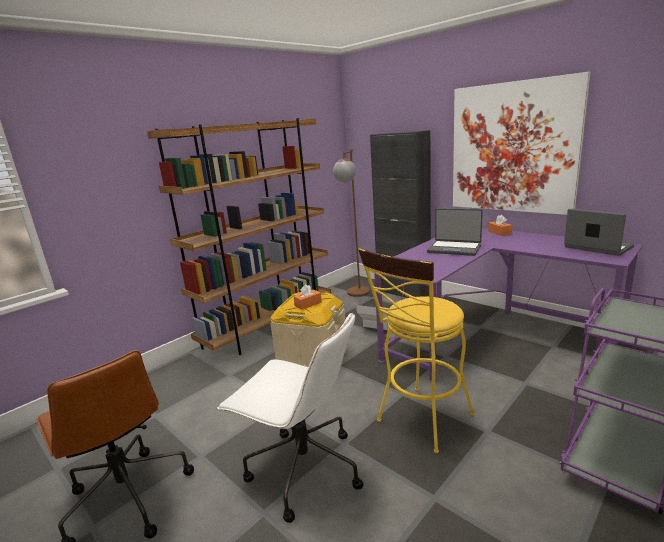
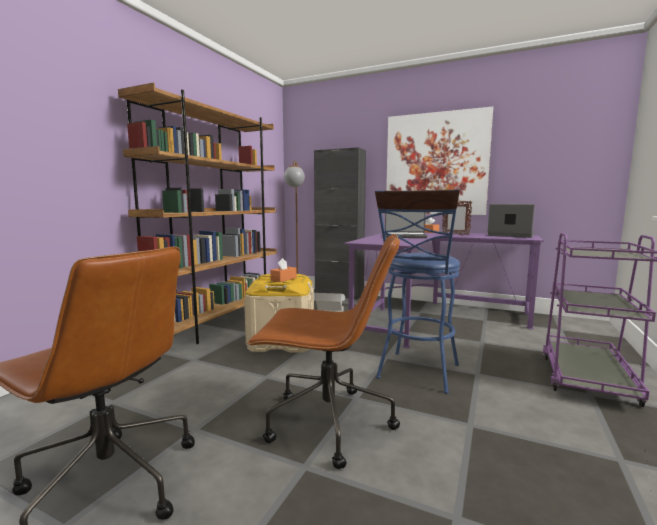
camera: 20 degrees left, 10 degrees down
white office chair [217,312,364,523] -> brown office chair [246,234,400,469]
yellow stool [358,248,475,453] -> blue stool [375,189,460,394]
none -> picture frame [442,201,472,235]

